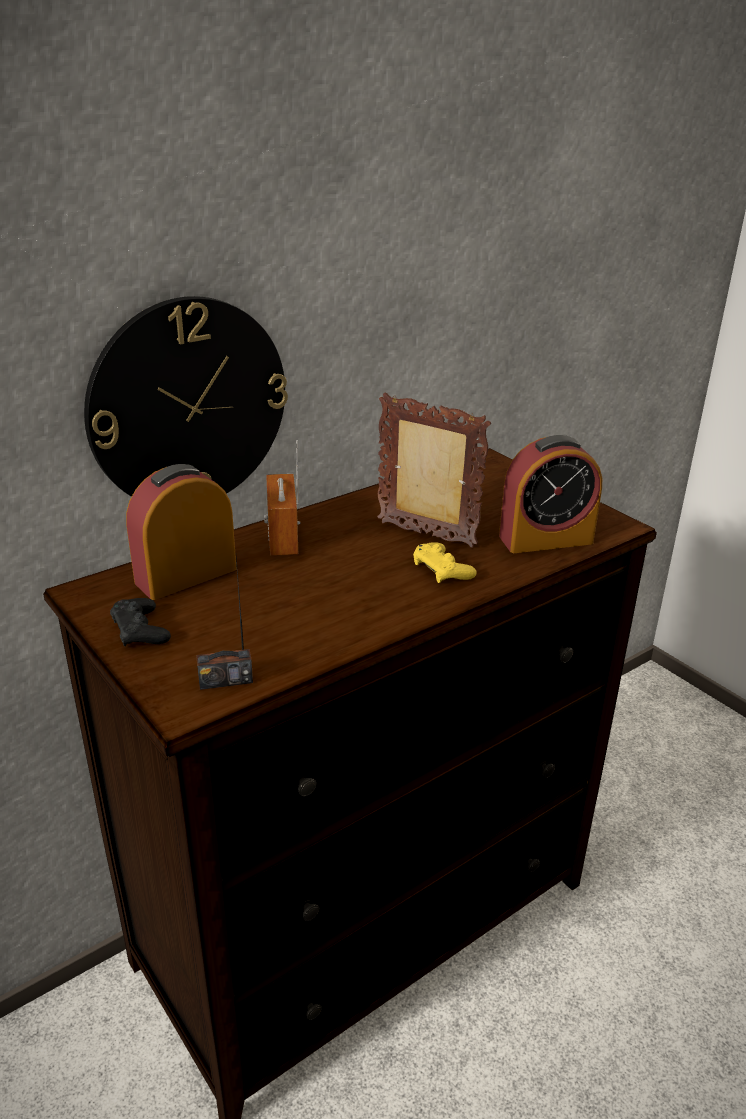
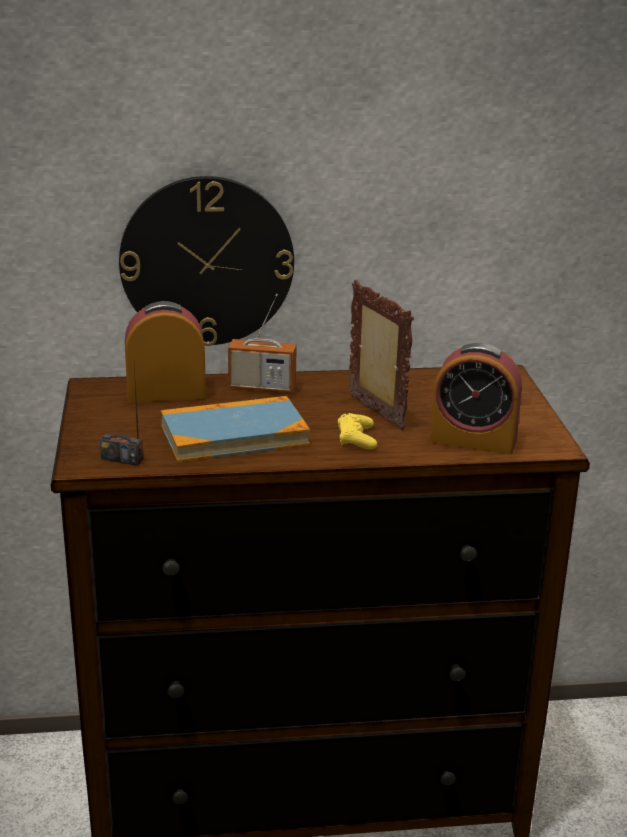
camera: 30 degrees right, 5 degrees down
black game controller [110,598,171,646] -> none
radio [264,440,300,555] -> radio turned 105 degrees counterclockwise [228,294,297,393]
none -> book [160,396,310,462]

